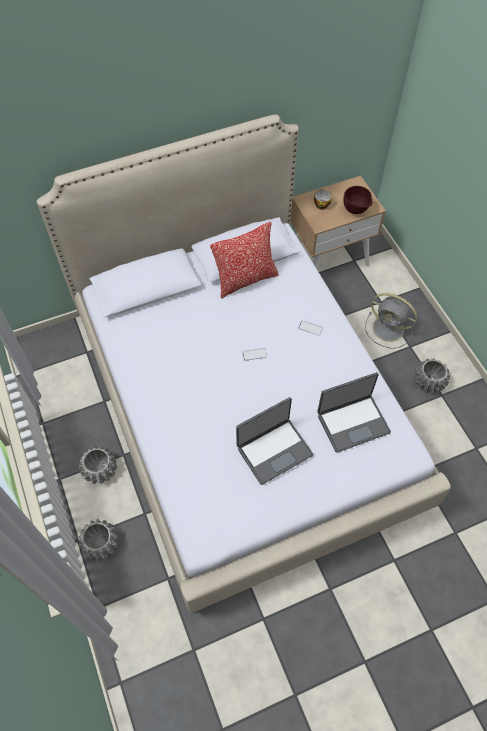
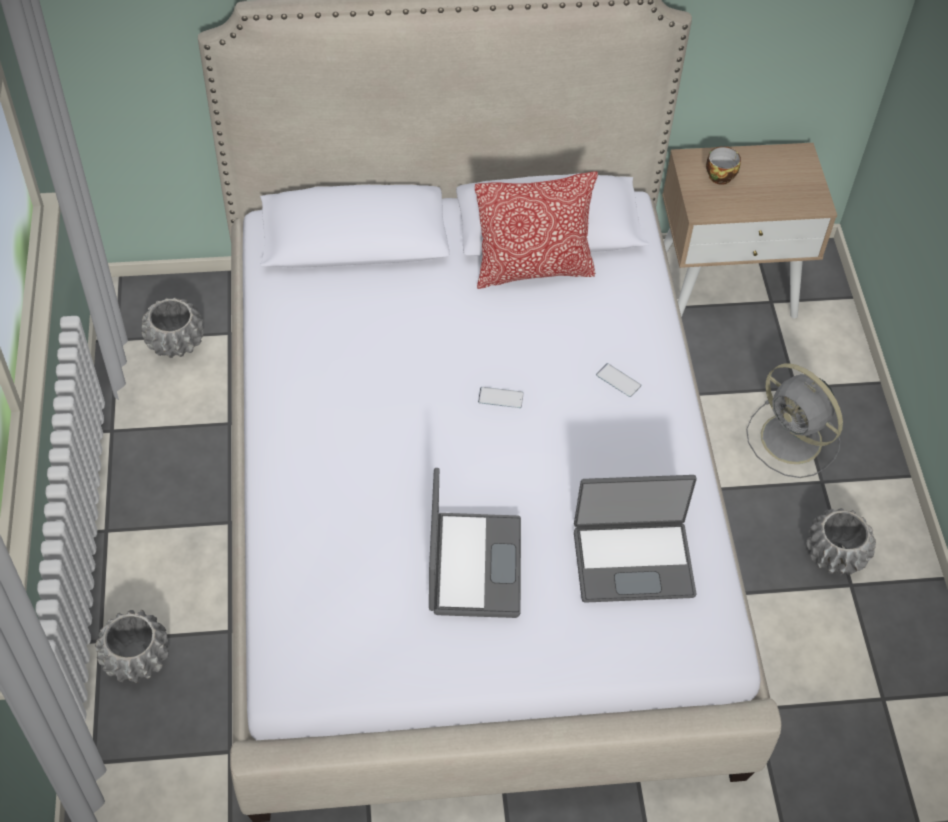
camera: 15 degrees right, 5 degrees down
grey planter [79,446,117,484] -> grey planter moved to [141,297,204,358]
laptop [236,397,314,485] -> laptop turned 75 degrees counterclockwise [429,468,521,618]
brown bowl [343,186,373,214] -> none

